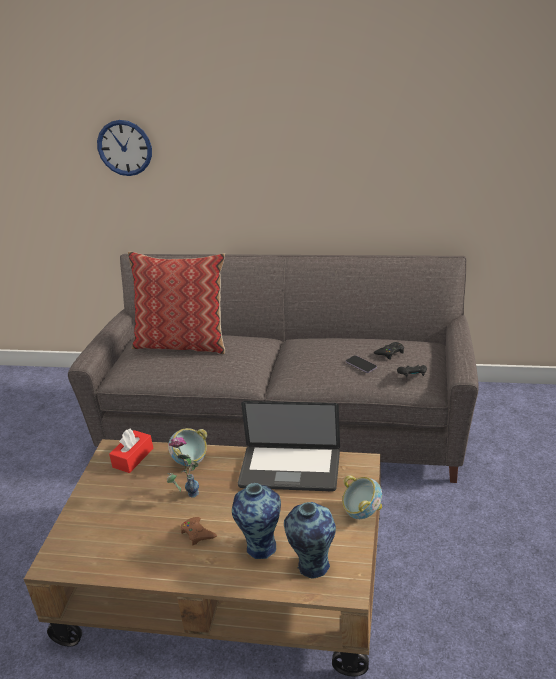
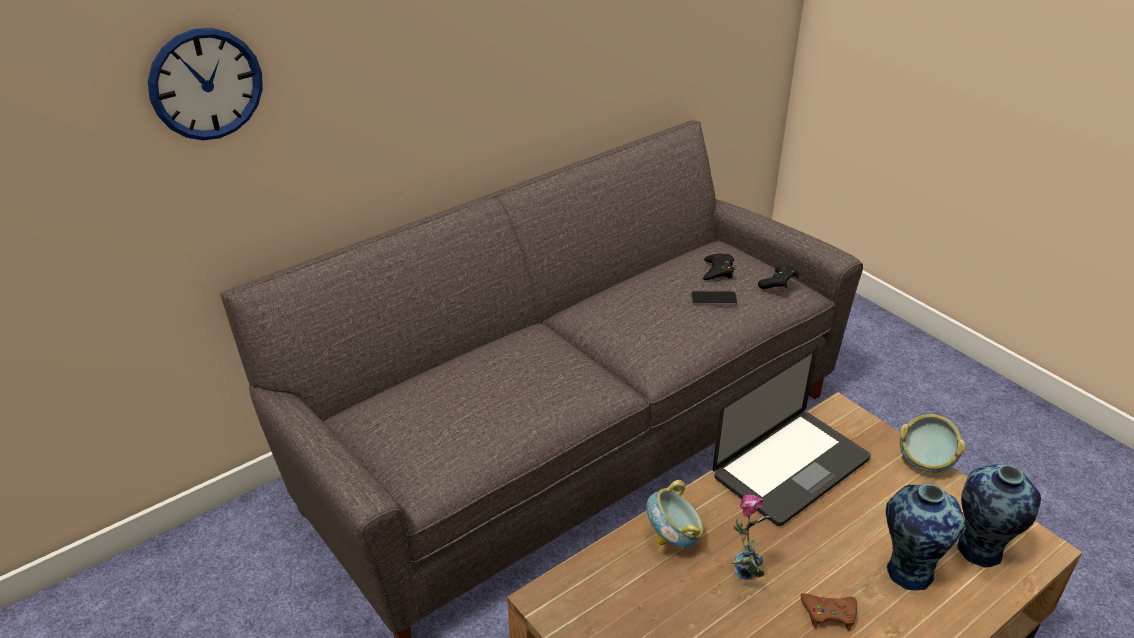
camera: 50 degrees left, 5 degrees up
red tissue box [109,429,154,473] -> none
pillow [128,251,225,354] -> none

